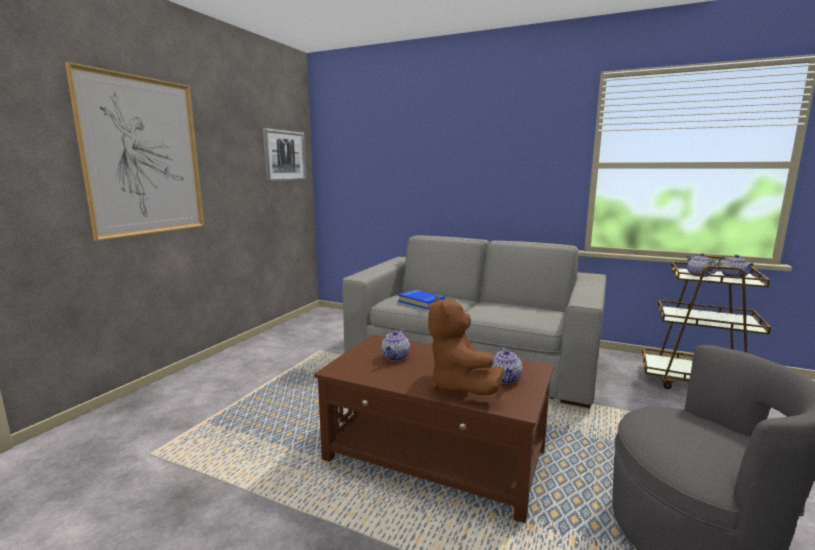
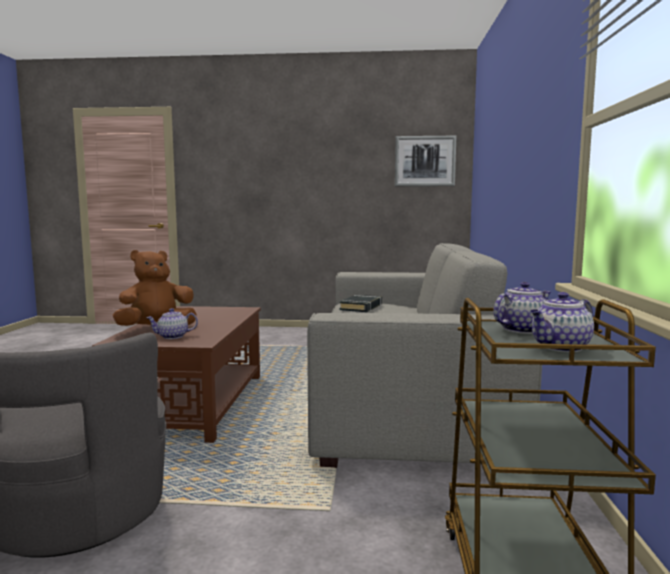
camera: 70 degrees right, 5 degrees down
picture [65,62,204,241] -> none
teapot [381,330,410,361] -> none
blue book [398,290,445,310] -> black book [340,295,382,312]

